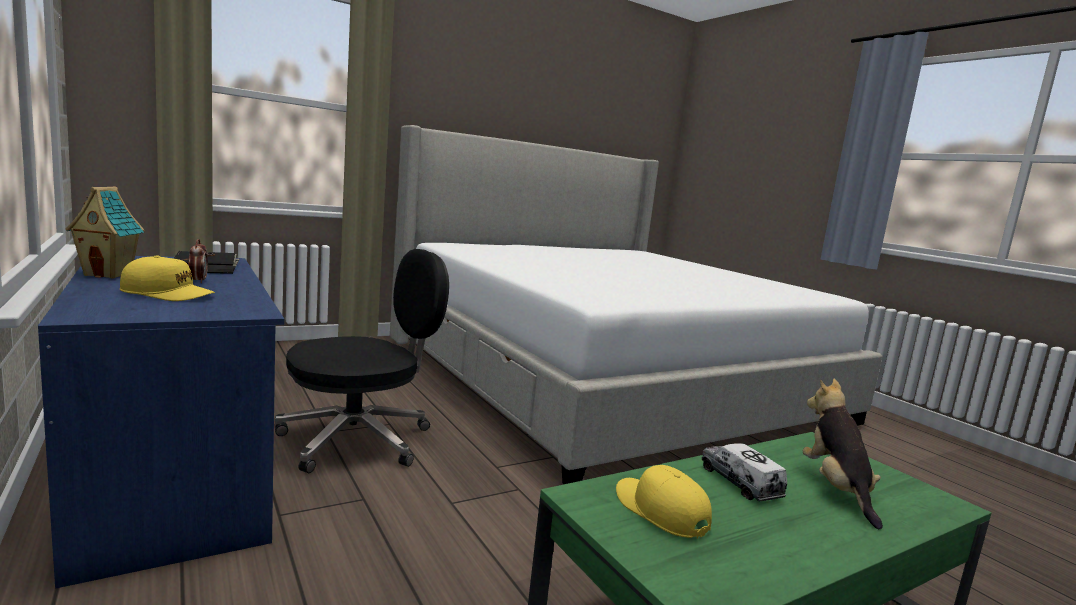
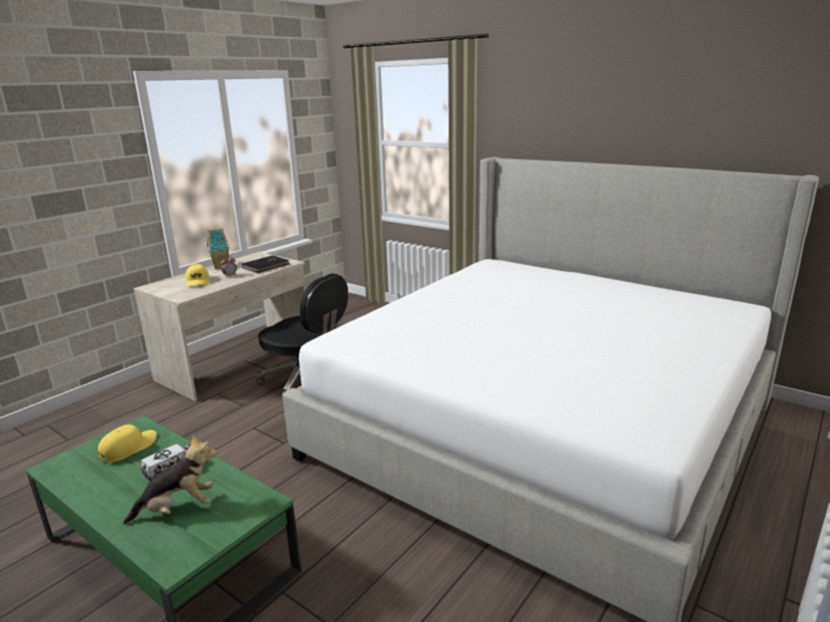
camera: 70 degrees right, 10 degrees up
blue desk [38,256,284,588] -> beige desk [134,252,305,401]

